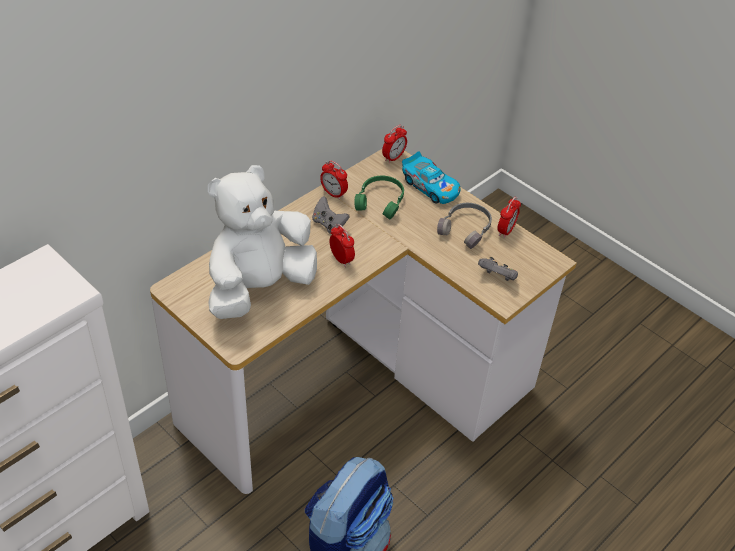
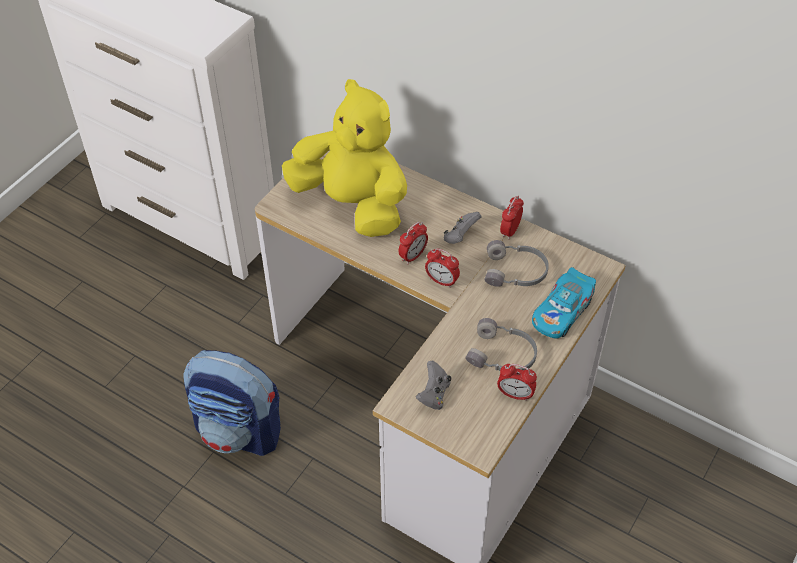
camera: 80 degrees right, 5 degrees up
white plush toy [208,165,317,319] -> yellow plush toy [282,79,407,237]
green headphones [354,176,404,219] -> grey headphones [484,240,549,287]
alarm clock [382,125,407,164] -> alarm clock moved to [425,248,460,288]

